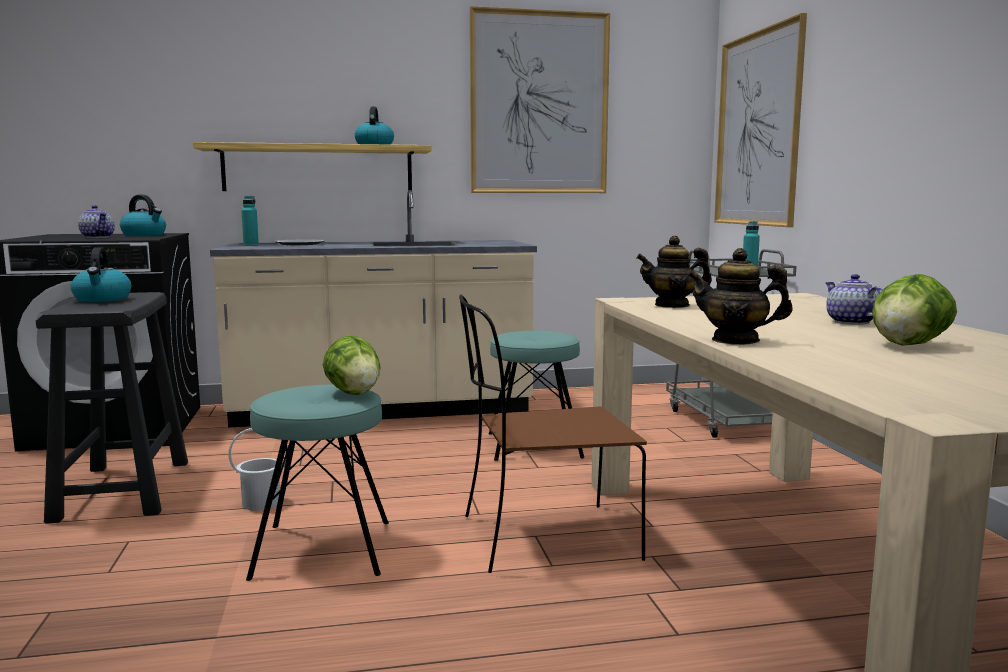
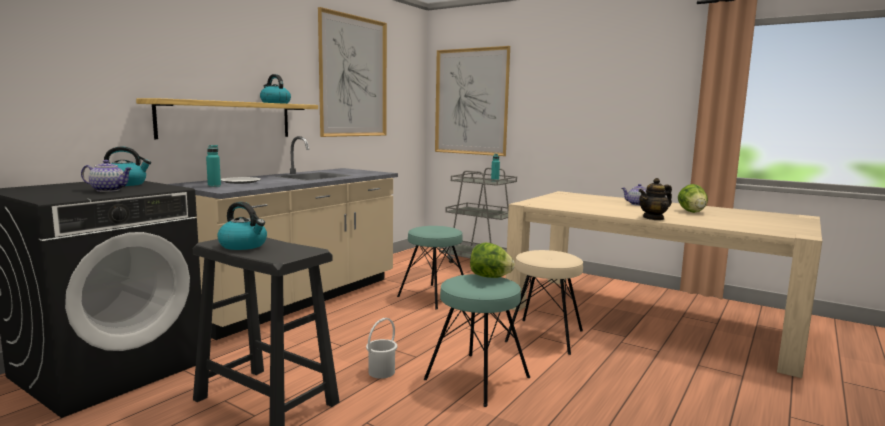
camera: 45 degrees left, 0 degrees up
brown chair [459,295,647,573] -> beige stool [505,250,583,355]
teapot [636,236,712,308] -> none

